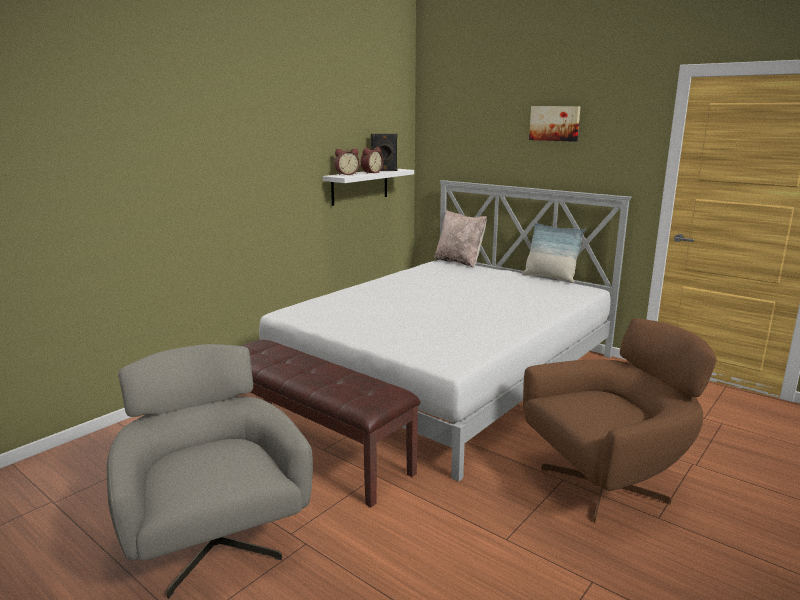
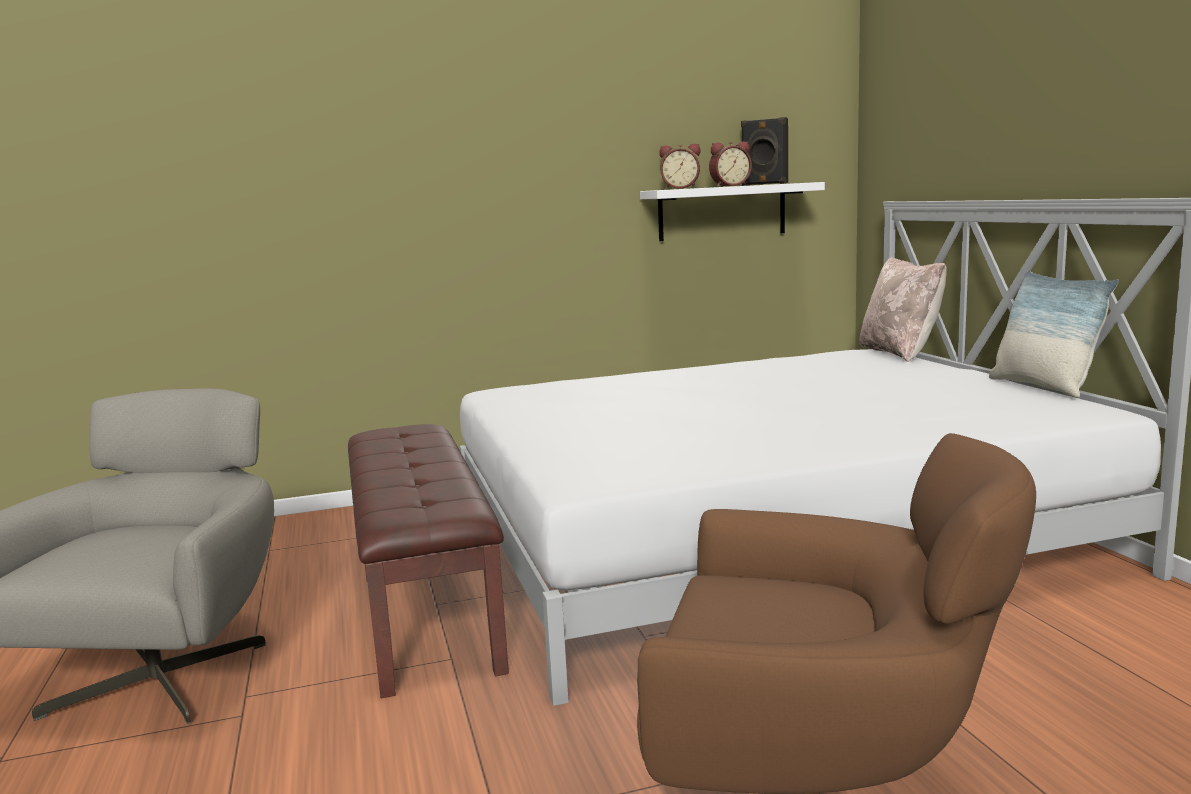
camera: 35 degrees right, 5 degrees down
picture [529,106,580,142] -> none

